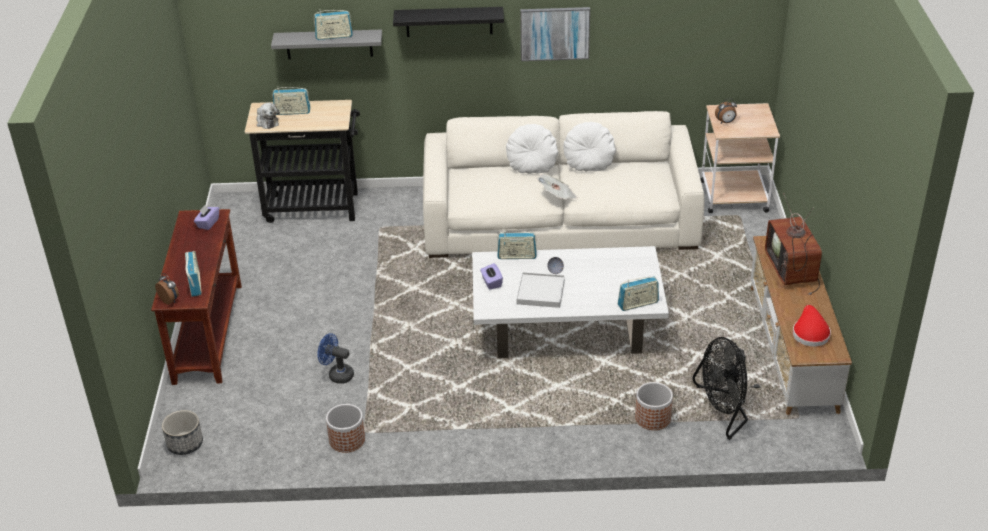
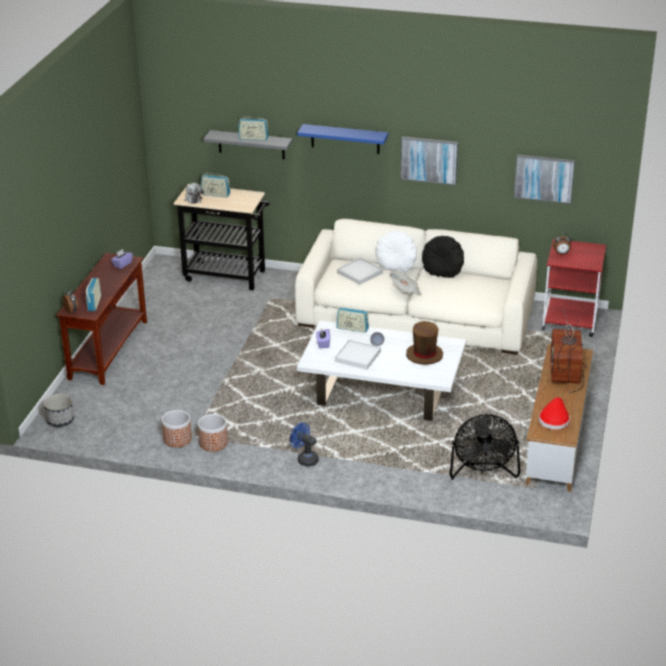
camera: 15 degrees right, 5 degrees down
blue fan [317,333,354,384] -> blue fan moved to [290,422,319,467]
black shelf [393,7,504,37] -> blue shelf [297,124,388,154]
white pillow [563,122,616,172] -> black pillow [422,236,464,278]
radio [618,276,659,311] -> none
planter [635,382,673,430] -> planter moved to [198,414,228,452]
black fan [693,337,761,440] -> black fan turned 90 degrees counterclockwise [450,414,520,480]
beige cart [701,103,780,213] -> red cart [542,239,606,337]
none -> white tray [337,258,383,285]
none -> brown hat [406,321,443,365]
none -> picture [514,155,575,204]

